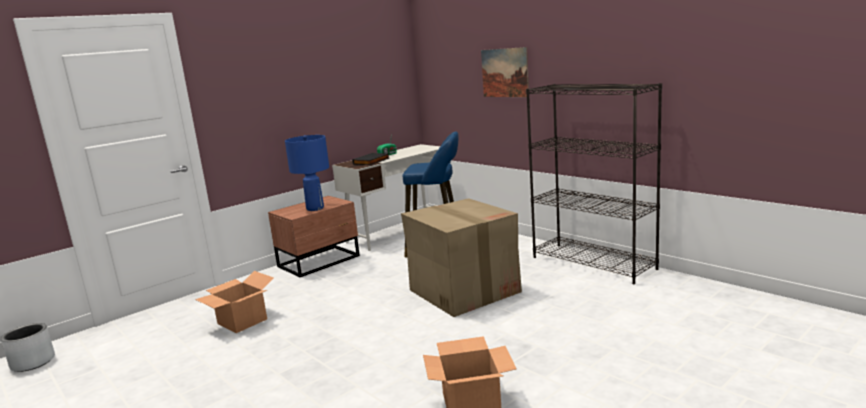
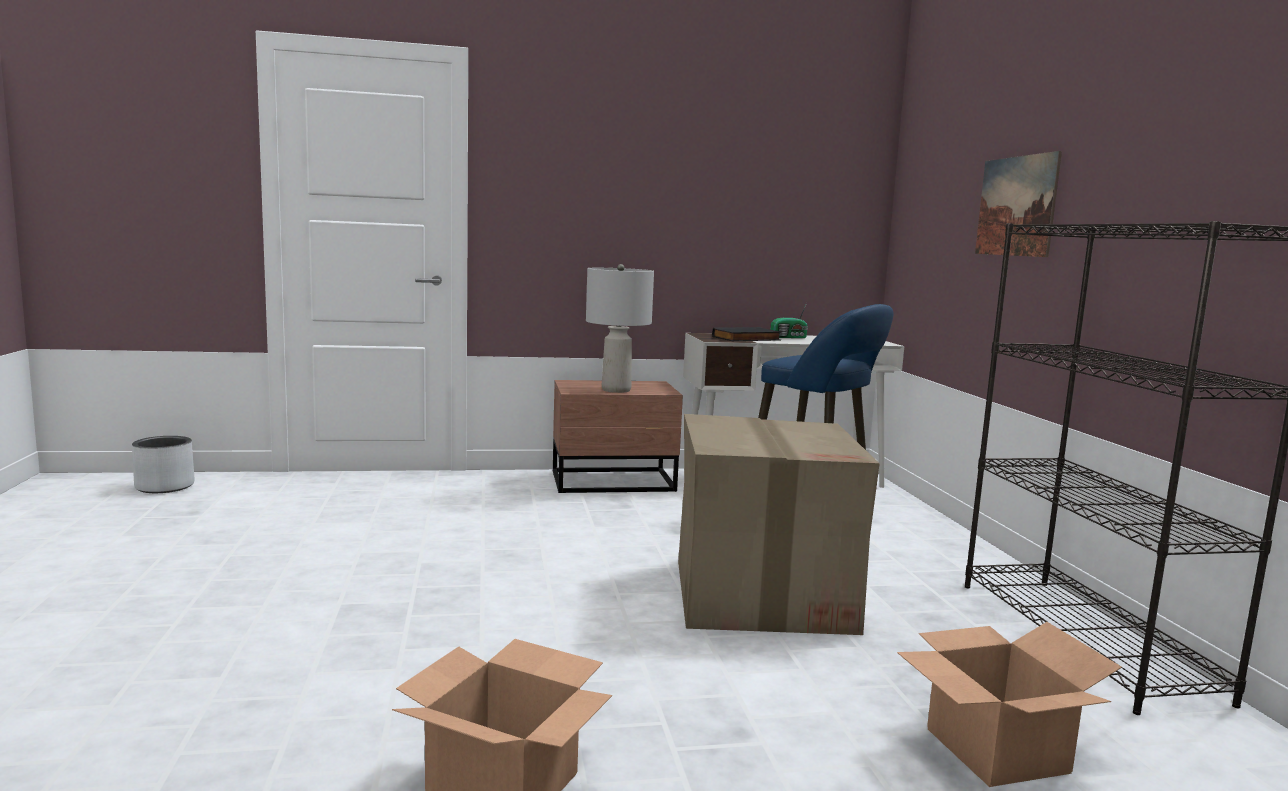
camera: 30 degrees right, 5 degrees down
cardboard box [195,271,274,333] -> cardboard box moved to [897,622,1122,787]
blue table lamp [285,135,329,211] -> grey table lamp [586,264,654,393]

